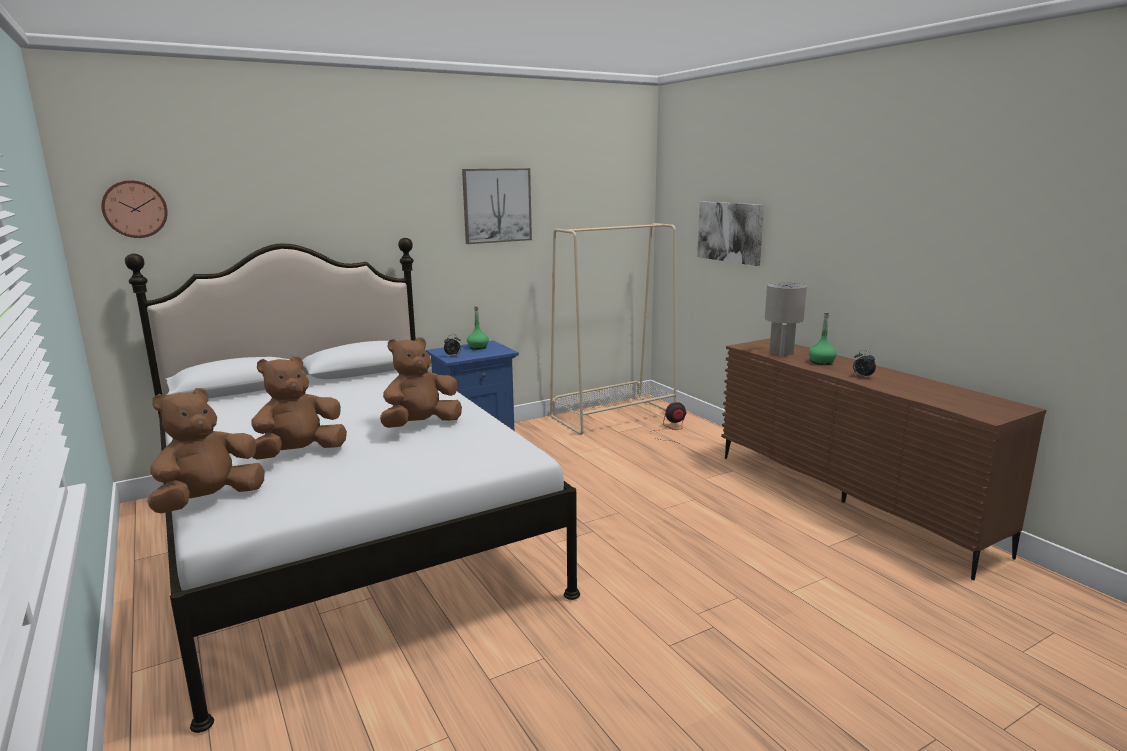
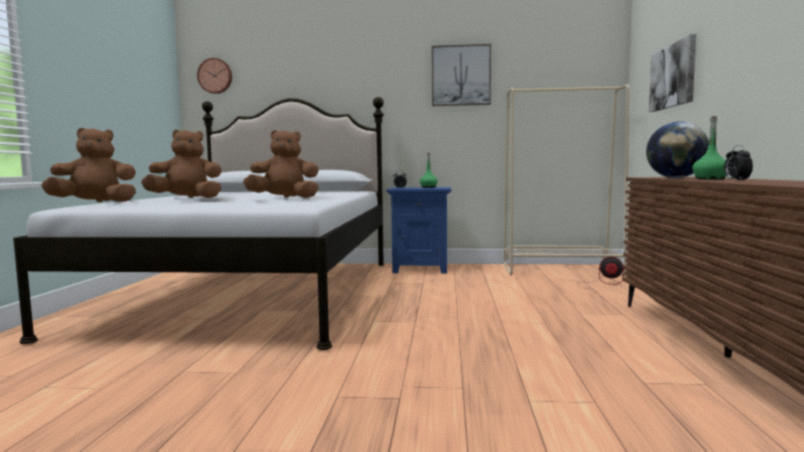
camera: 35 degrees right, 10 degrees down
grey table lamp [765,282,807,357] -> globe [646,122,709,178]

